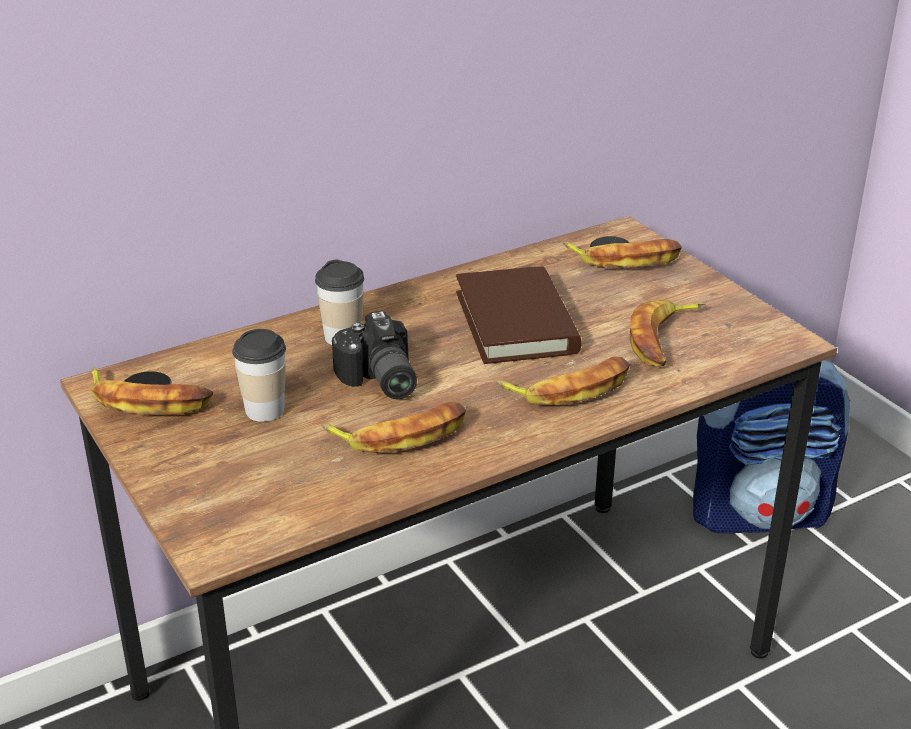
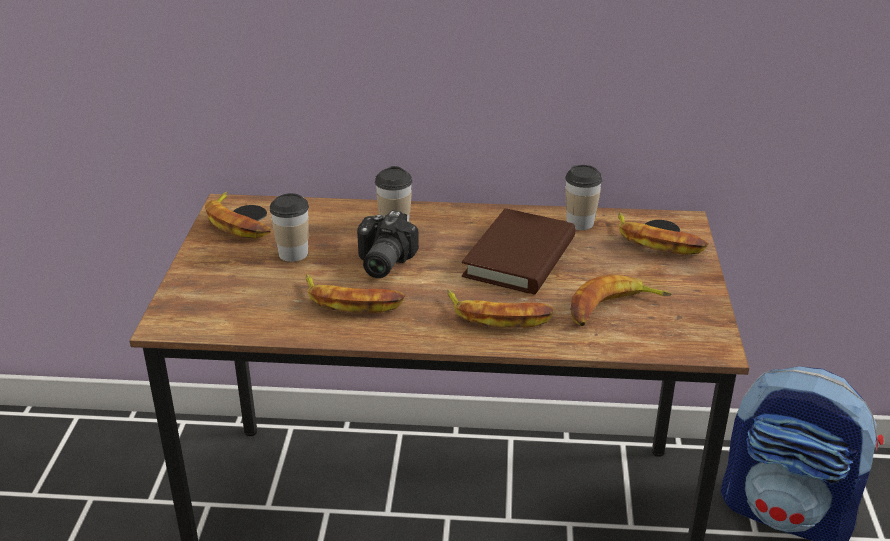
camera: 35 degrees right, 0 degrees up
none -> cup [565,165,603,230]

